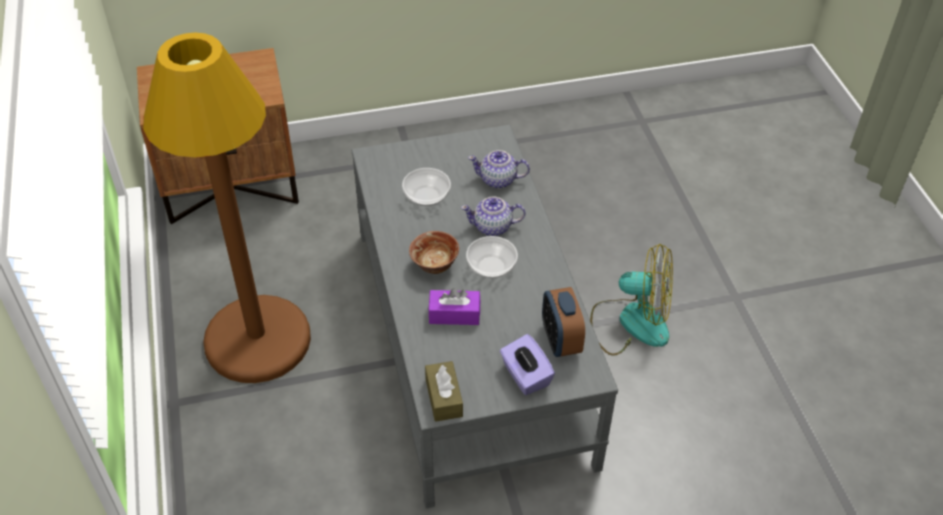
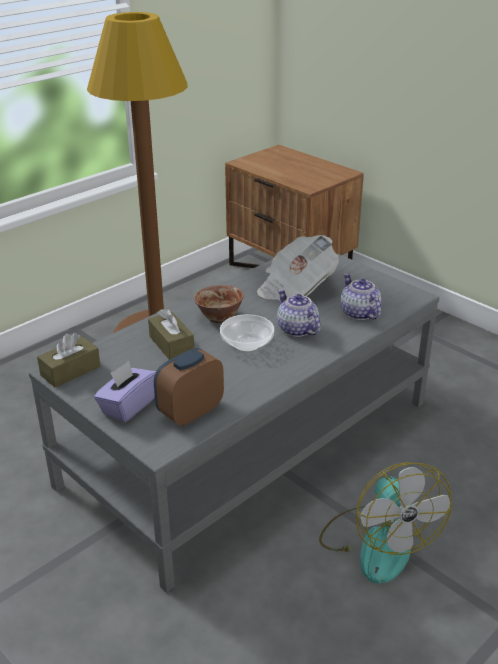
camera: 60 degrees right, 15 degrees down
bowl [402,168,451,206] -> newspaper [257,235,339,301]
purple tissue box [428,288,480,325] -> brown tissue box [148,308,194,360]

